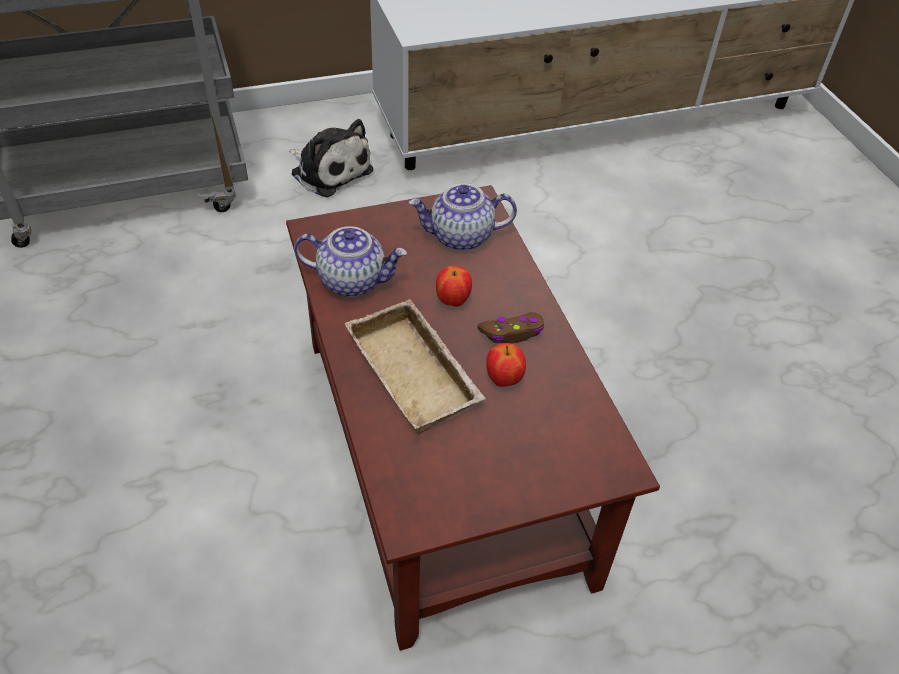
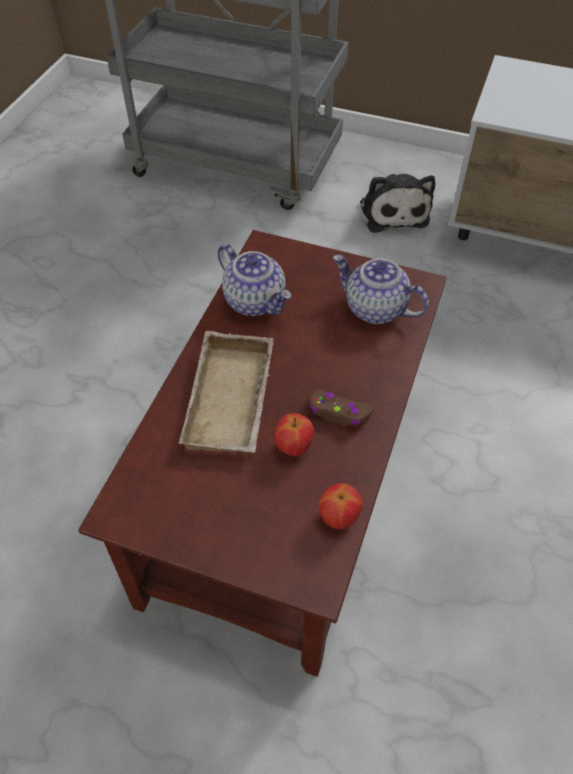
camera: 40 degrees right, 5 degrees up
apple [436,266,472,307] -> apple moved to [318,483,362,529]

